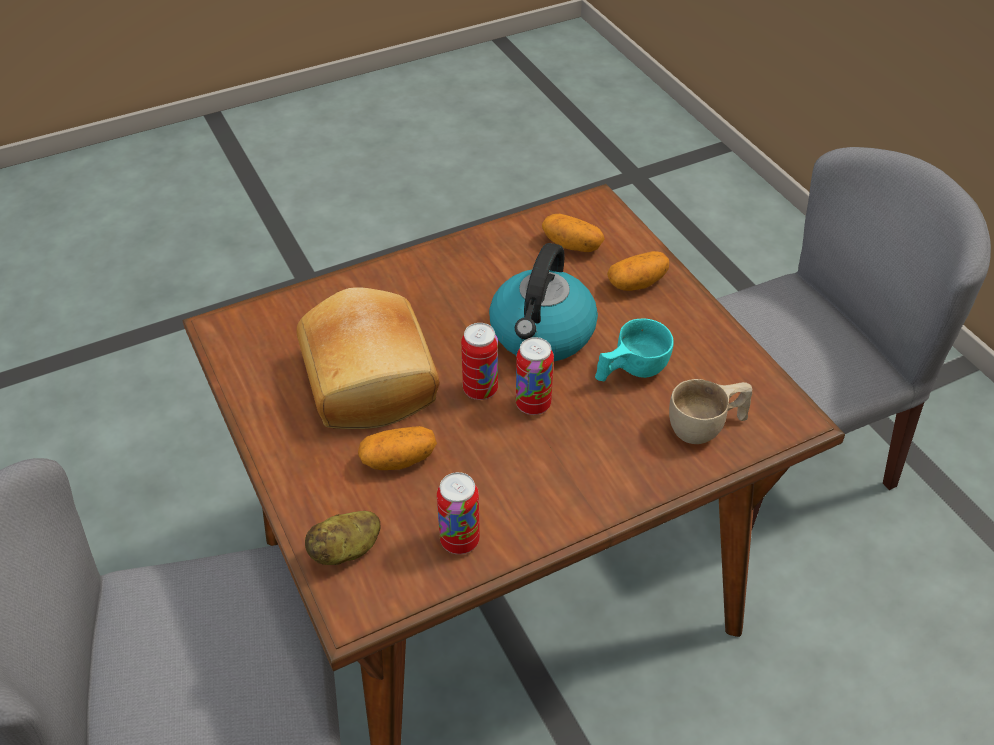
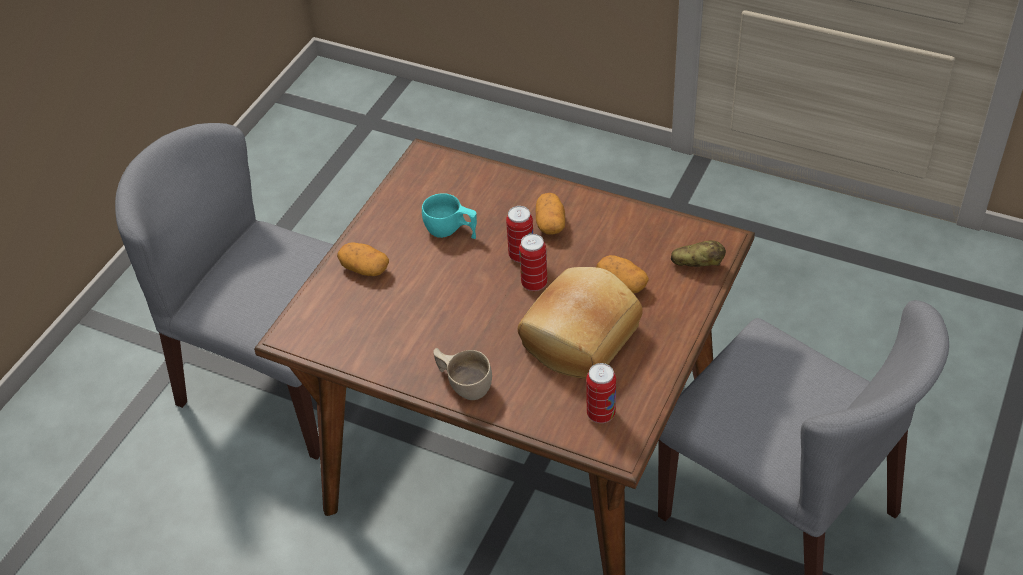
camera: 125 degrees left, 0 degrees up
can [437,472,480,555] -> can moved to [586,363,616,423]
kettle [489,243,598,361] -> none
potato [542,214,605,252] -> potato moved to [536,193,565,235]
beige cup [669,379,752,444] -> beige cup moved to [433,348,492,400]

